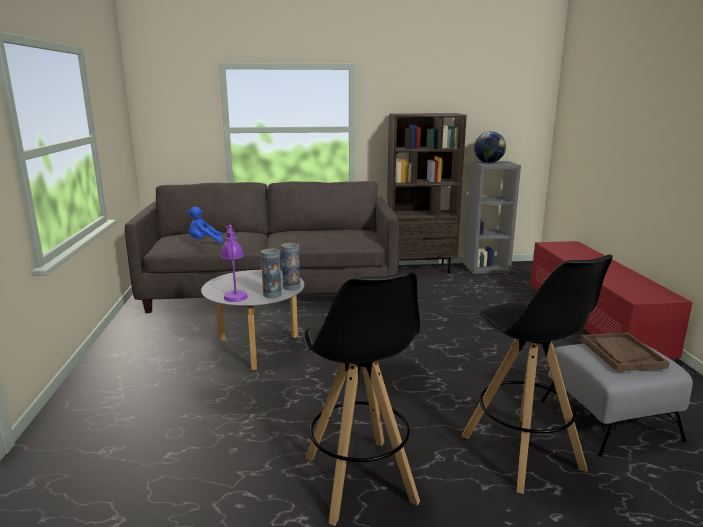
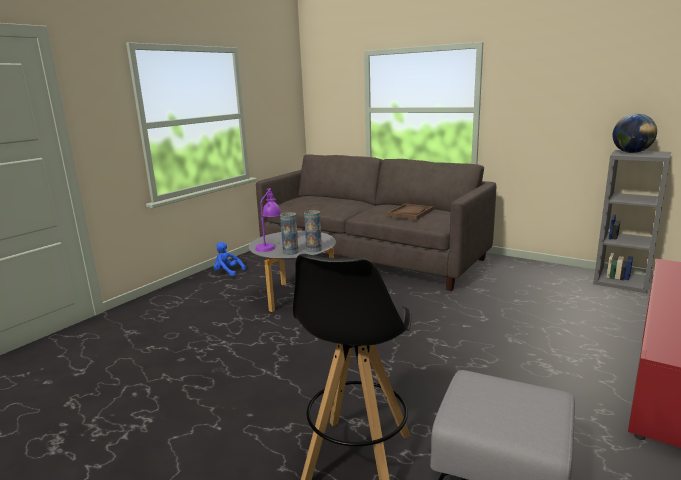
camera: 40 degrees right, 0 degrees up
blue plush toy [187,207,223,243] -> blue plush toy moved to [213,242,246,277]
black stool [303,271,420,526] -> none
brown bookcase [387,113,467,273] -> none
brown tray [580,333,670,372] -> brown tray moved to [387,204,433,220]

